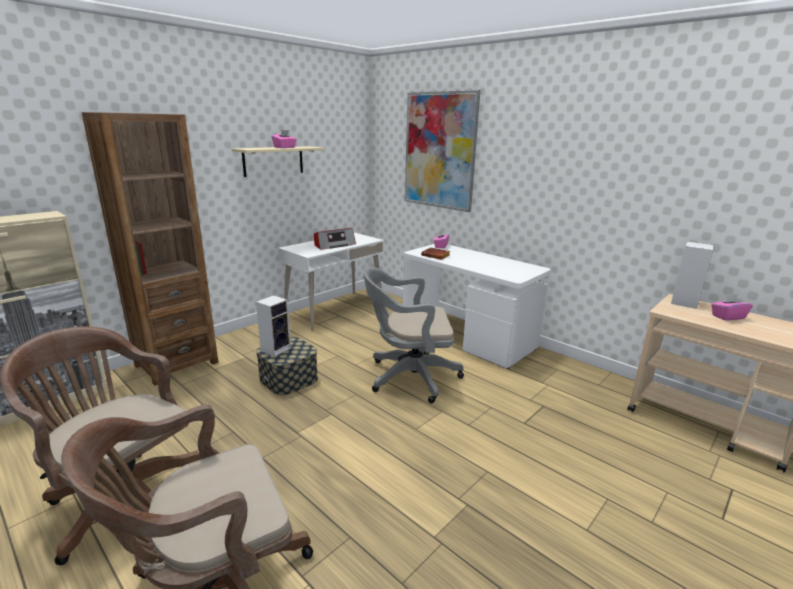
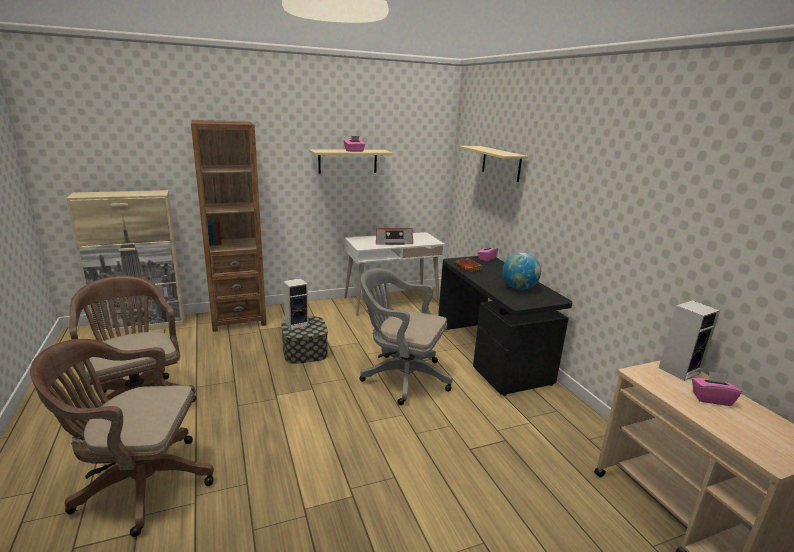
camera: 25 degrees right, 0 degrees up
white desk [403,244,551,369] -> black desk [438,256,573,396]
picture [405,90,480,212] -> beige shelf [459,146,528,182]
none -> globe [503,252,541,290]

